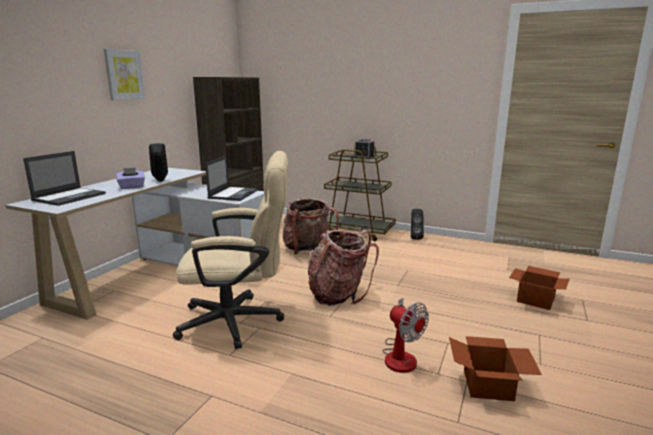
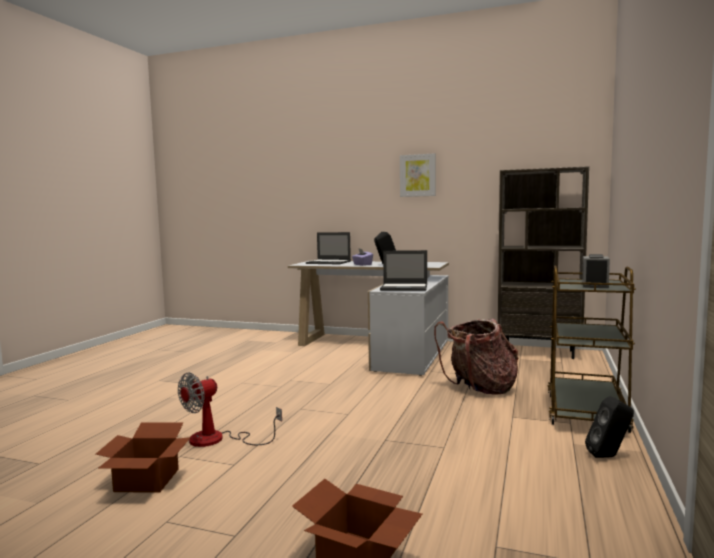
camera: 85 degrees right, 10 degrees down
beige office chair [173,151,288,349] -> none
backpack [308,230,379,306] -> none

